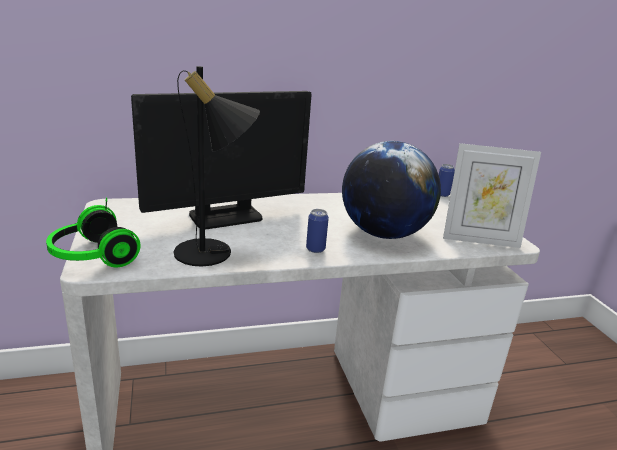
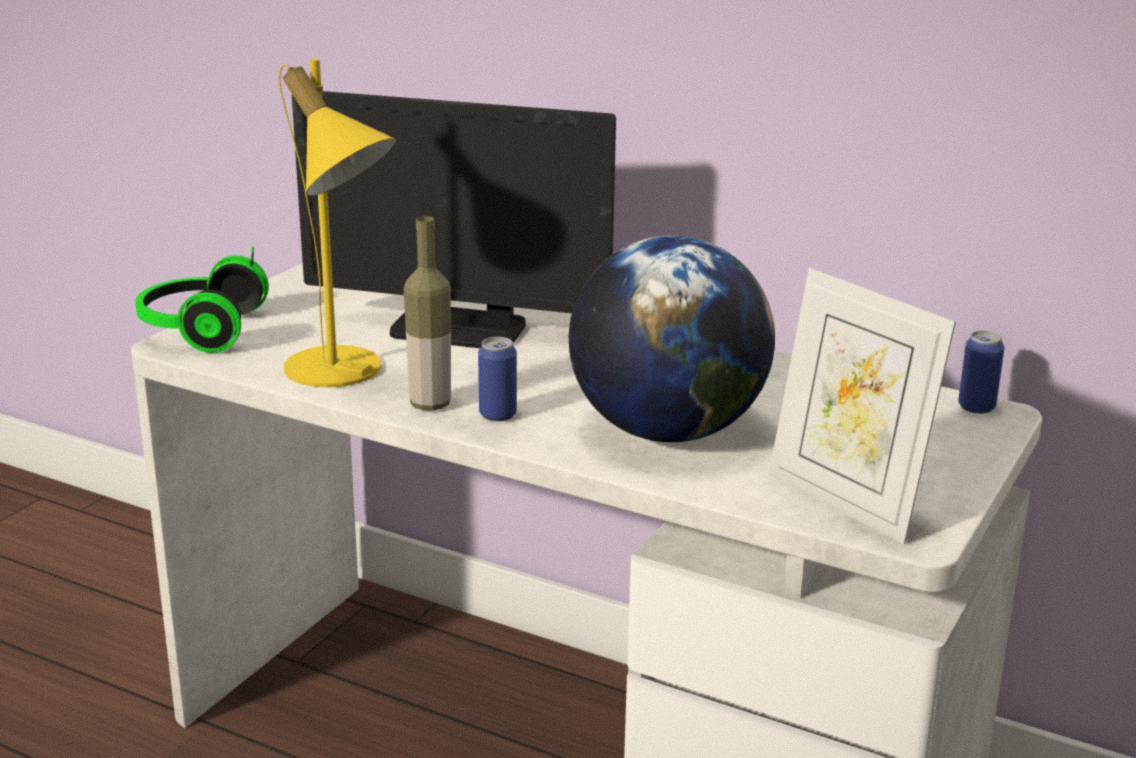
camera: 45 degrees right, 0 degrees up
black table lamp [174,66,260,266] -> yellow table lamp [279,59,396,388]
none -> bottle [404,216,451,411]

